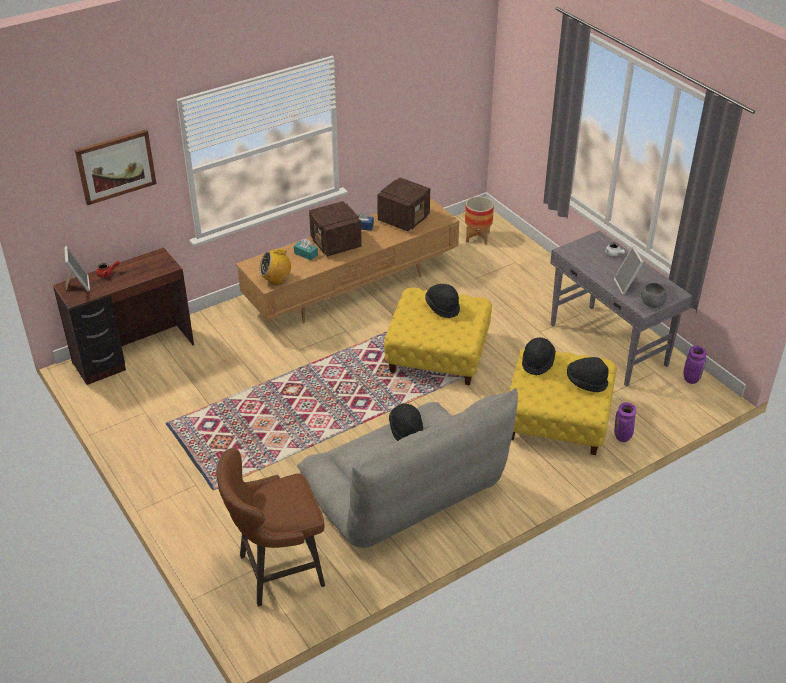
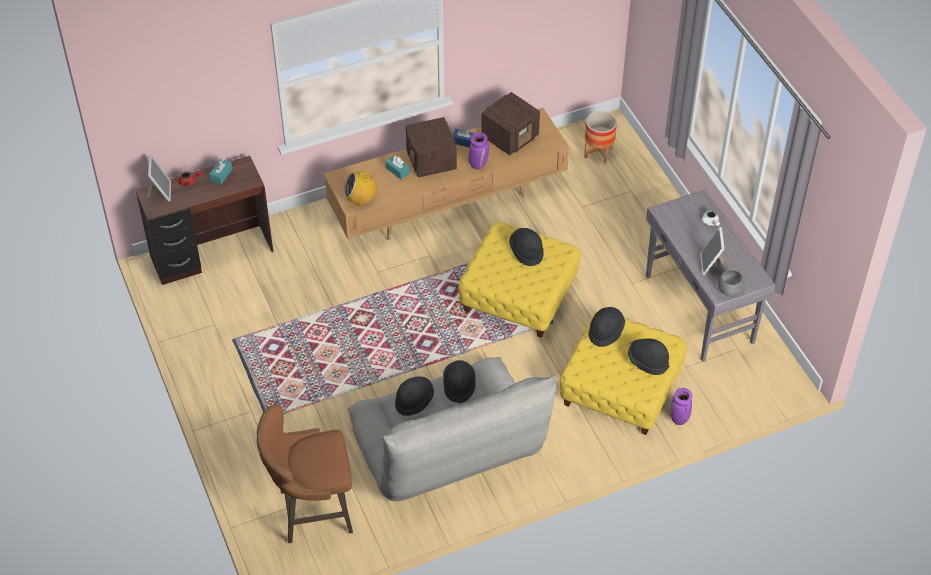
camera: 10 degrees right, 10 degrees up
picture [75,130,157,205] -> none
purple vase [683,346,706,384] -> purple vase moved to [469,132,489,169]
none -> turquoise tissue box [209,159,232,185]
none -> black hat [395,376,434,416]

